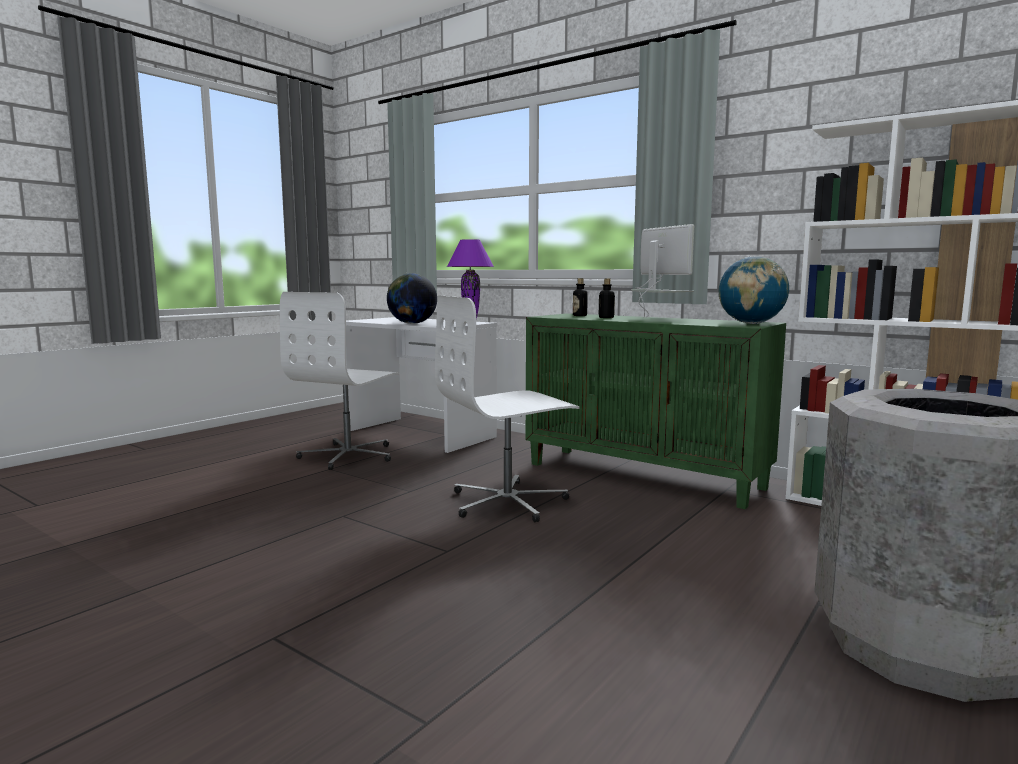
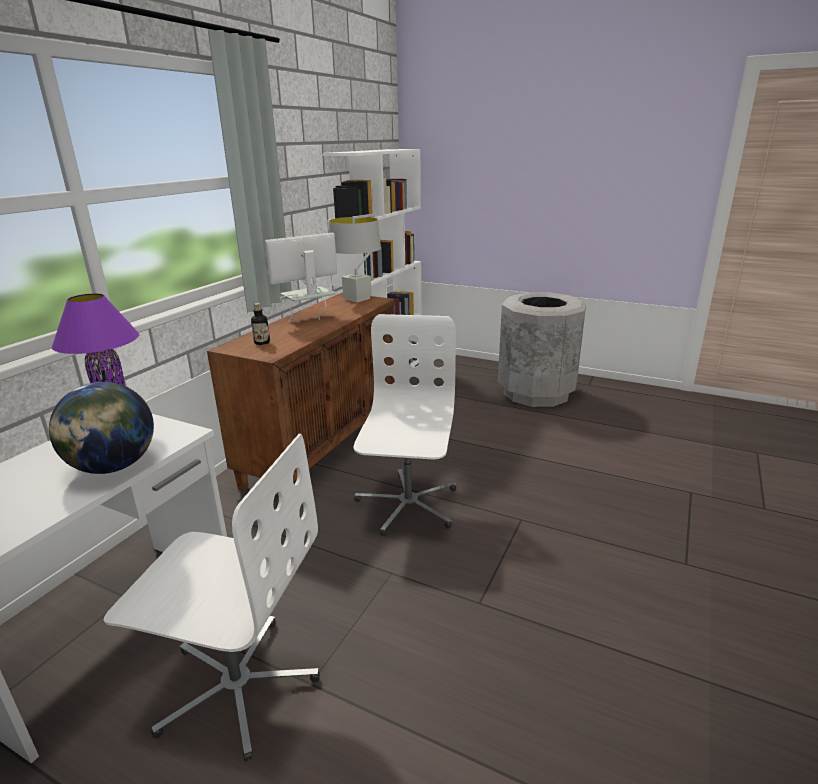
camera: 100 degrees left, 15 degrees up
white office chair [435,295,580,522] -> white office chair turned 135 degrees counterclockwise [354,314,456,536]
green cabinet [526,313,786,509] -> brown cabinet [207,293,396,490]
bottle [599,278,615,318] -> none
globe [719,256,789,324] -> grey table lamp [328,214,381,302]

